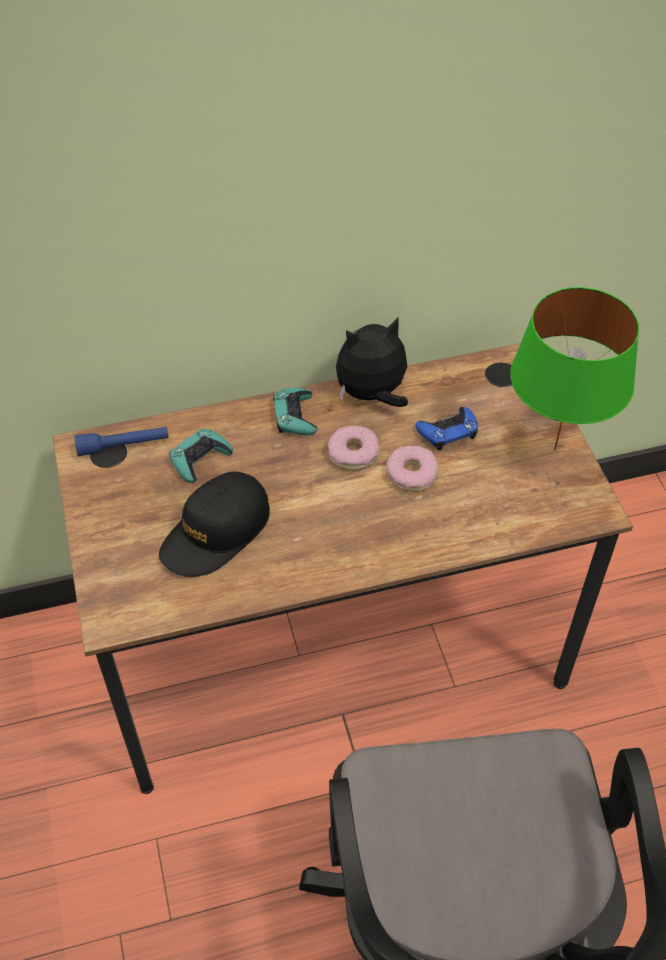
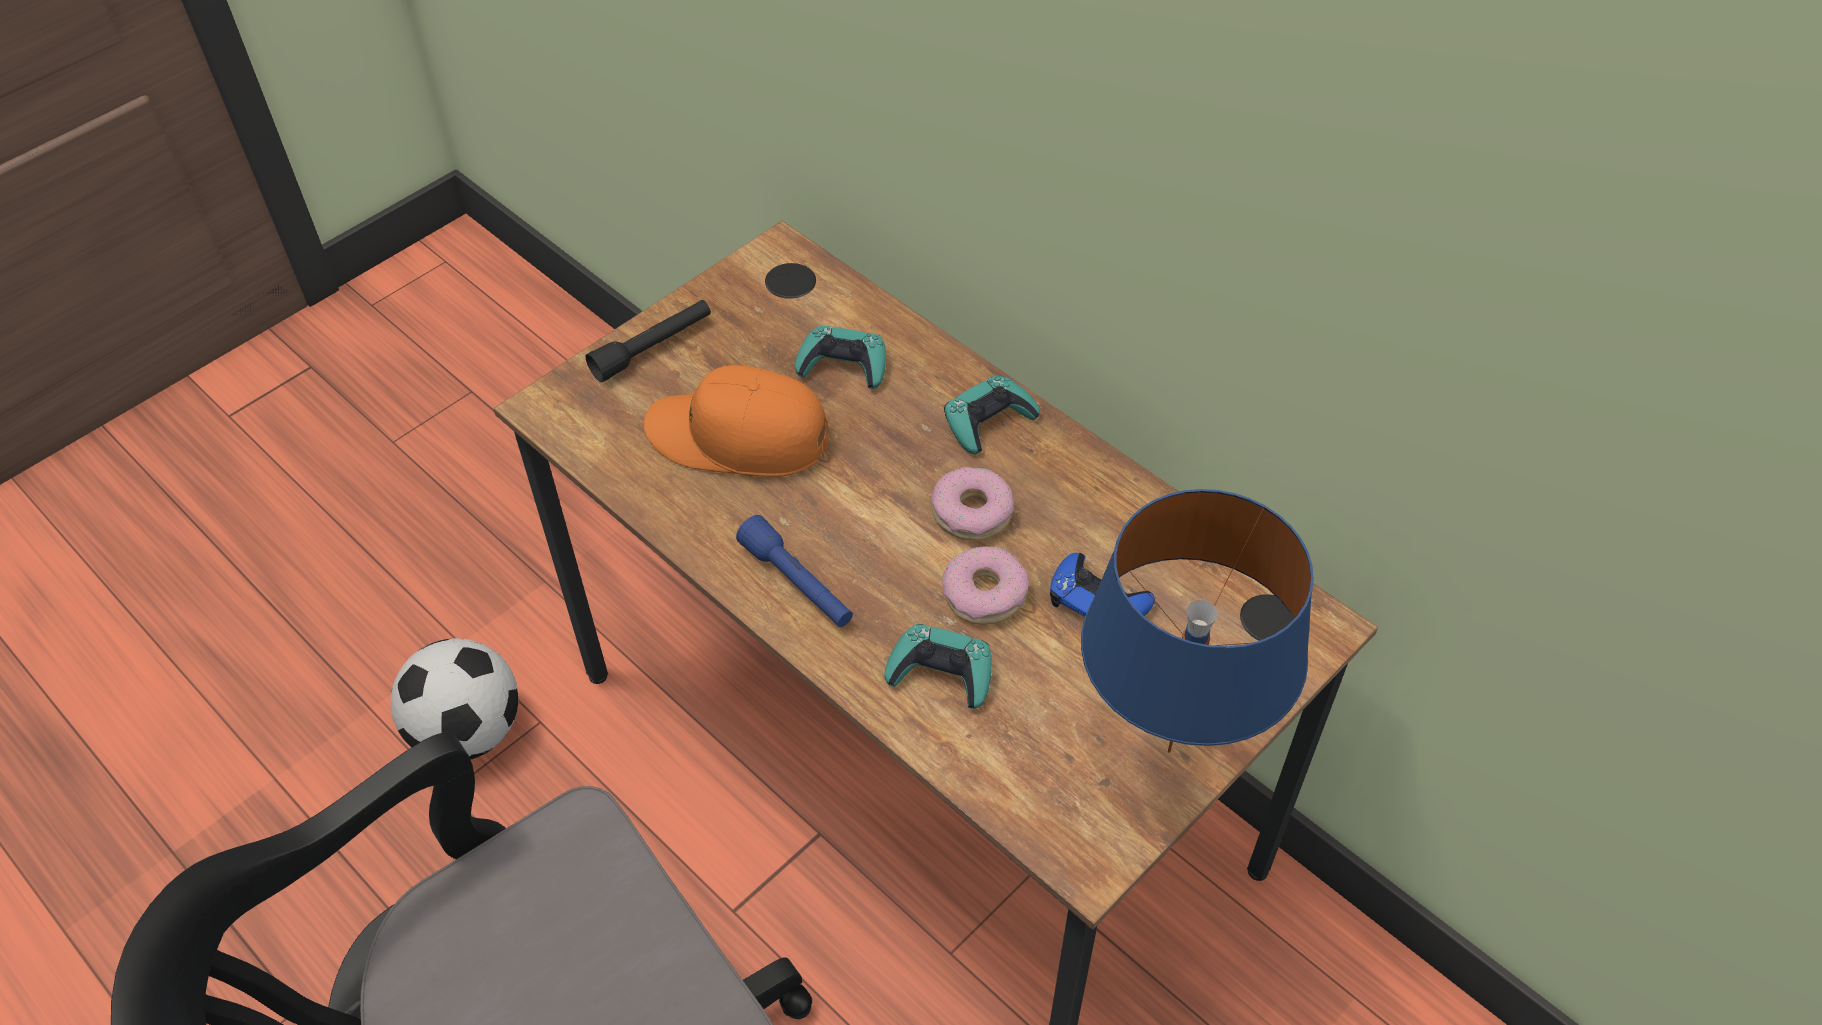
camera: 60 degrees right, 0 degrees up
blue flashlight [75,427,169,456] -> blue flashlight moved to [736,515,853,627]
black cap [159,472,270,577] -> orange cap [644,365,828,477]
plush toy [336,317,408,407] -> none
green table lamp [510,287,640,451] -> blue table lamp [1081,489,1314,753]
none -> football [391,638,519,760]
none -> black flashlight [585,300,711,383]
none -> turquoise game controller [884,624,992,709]

